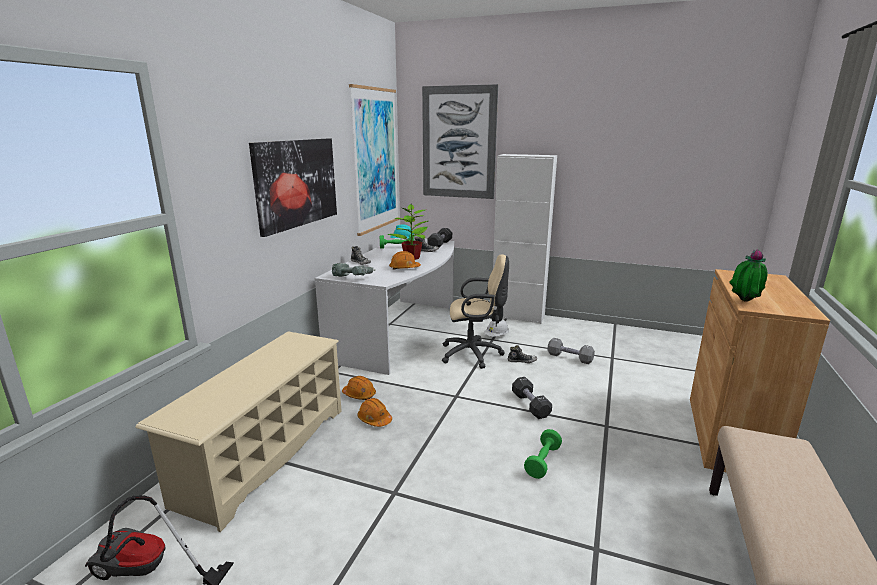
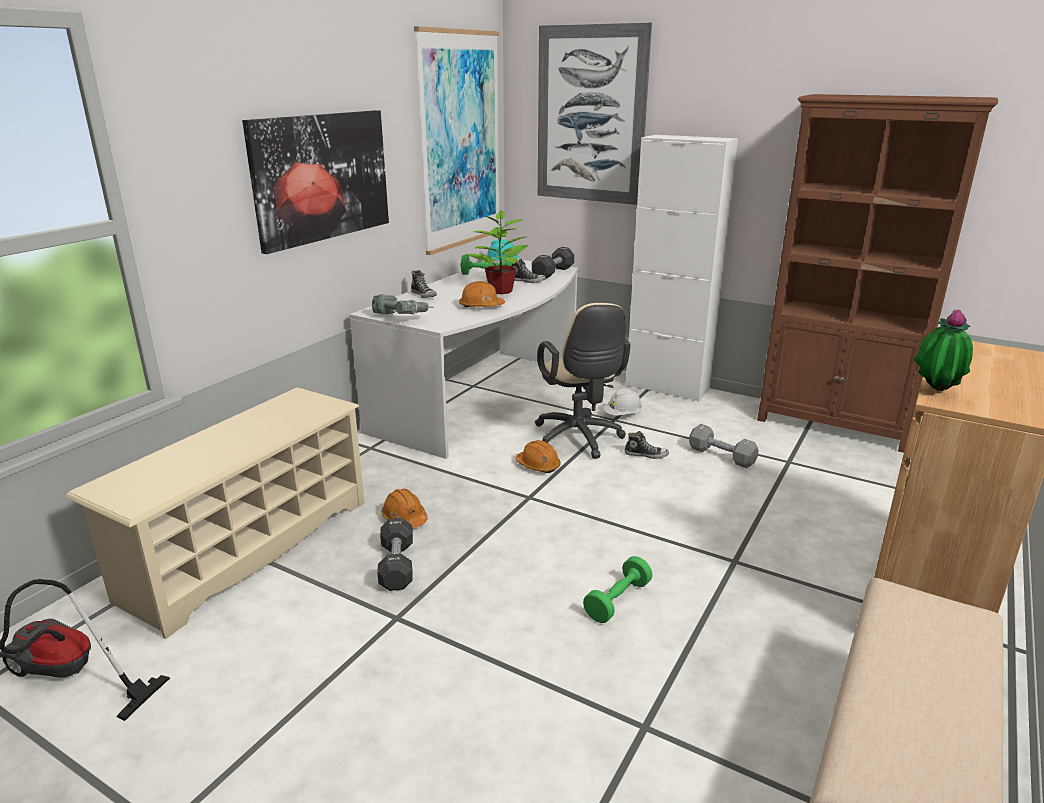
camera: 10 degrees right, 5 degrees up
orange hard hat [342,376,376,400] -> orange hard hat moved to [516,440,561,473]
beige office chair [442,255,509,369] -> beige office chair turned 60 degrees clockwise [535,303,631,459]
black dumbbell [512,377,552,419] -> black dumbbell moved to [377,518,413,591]
none -> brown bookcase [757,94,998,453]

